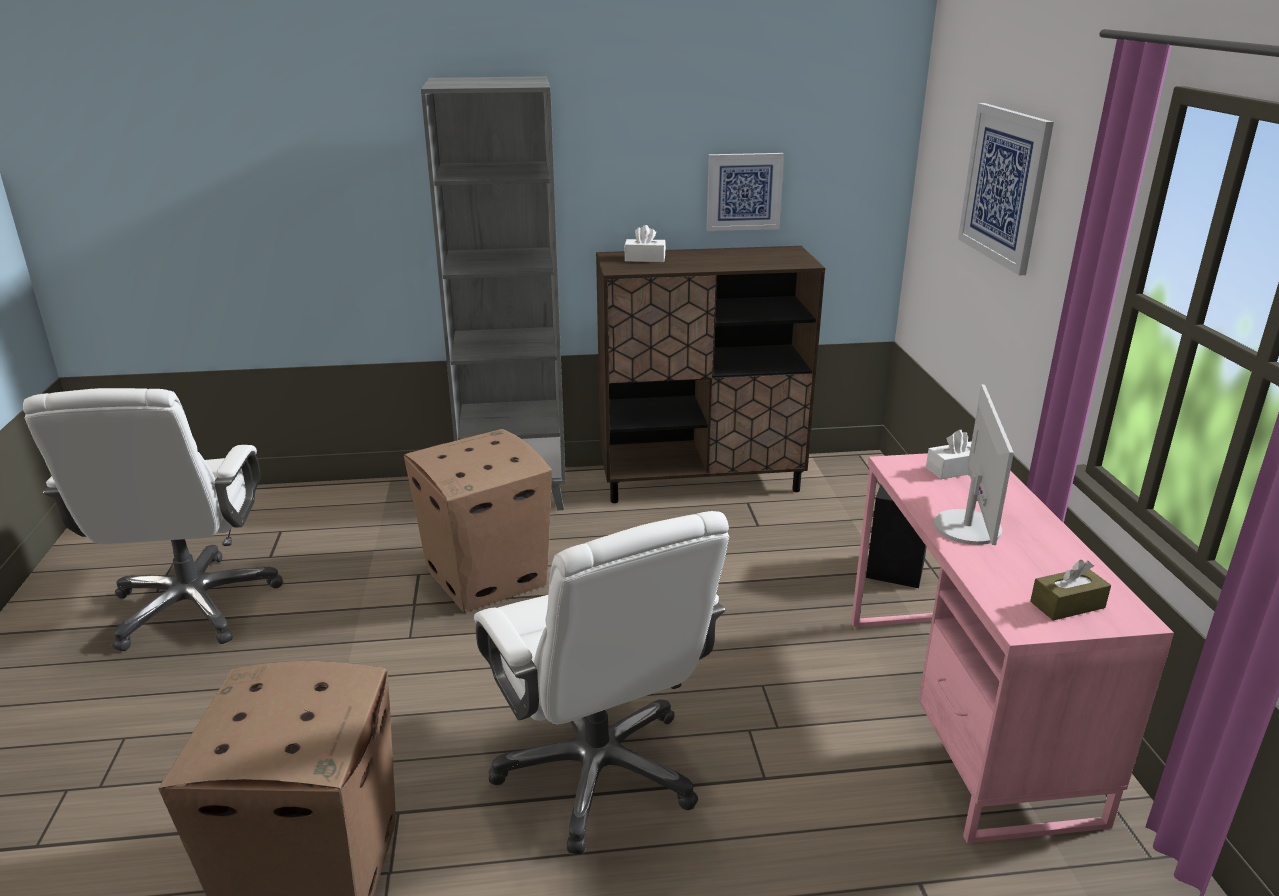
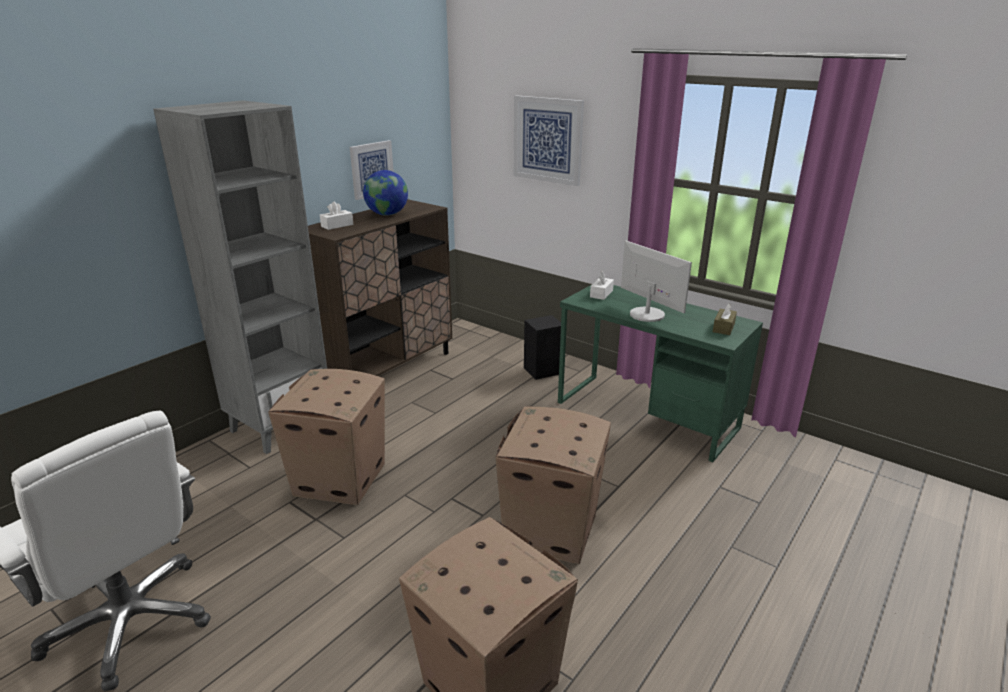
camera: 45 degrees left, 0 degrees up
white office chair [474,511,729,855] -> cardboard box [496,407,611,564]
pink desk [851,453,1174,843] -> green desk [558,285,763,462]
none -> globe [363,170,408,216]

